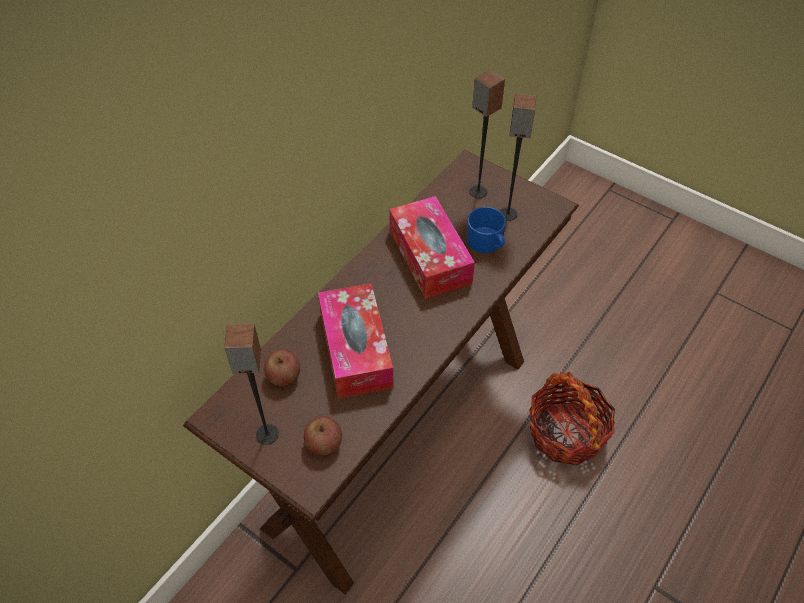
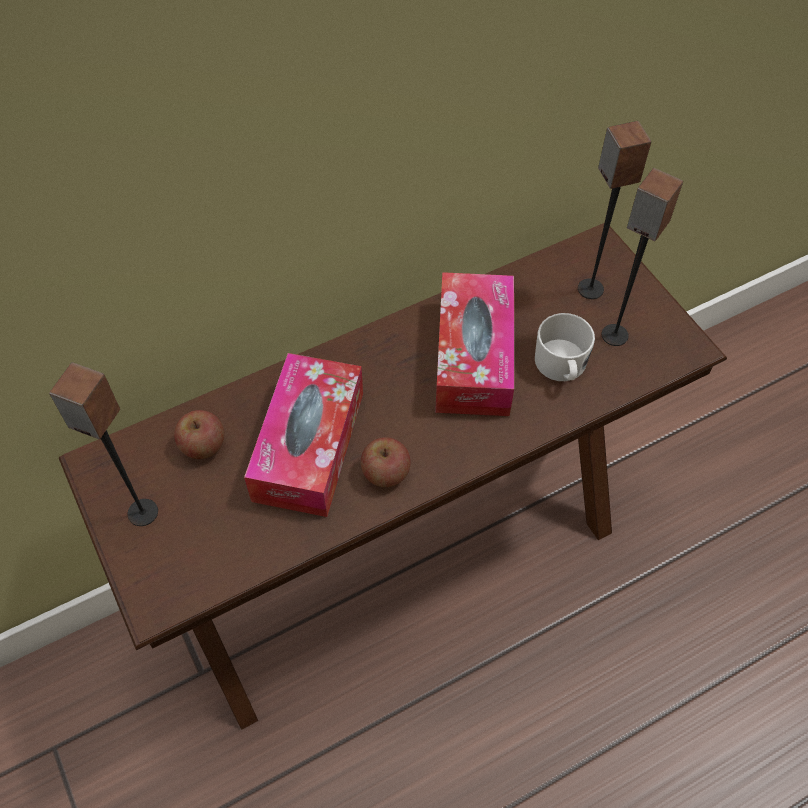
camera: 25 degrees right, 5 degrees up
apple [304,416,342,455] -> apple moved to [361,437,411,487]
blue mug [467,207,506,253] -> white mug [535,313,595,381]
basket [529,372,615,465] -> none

